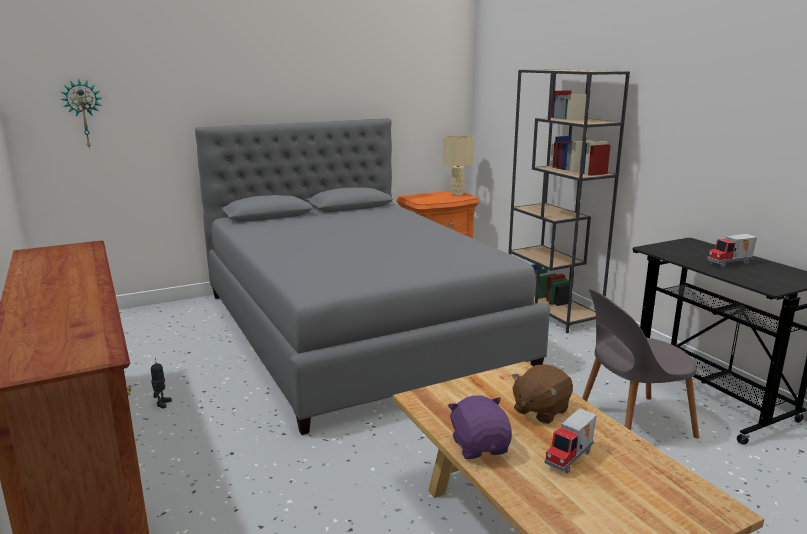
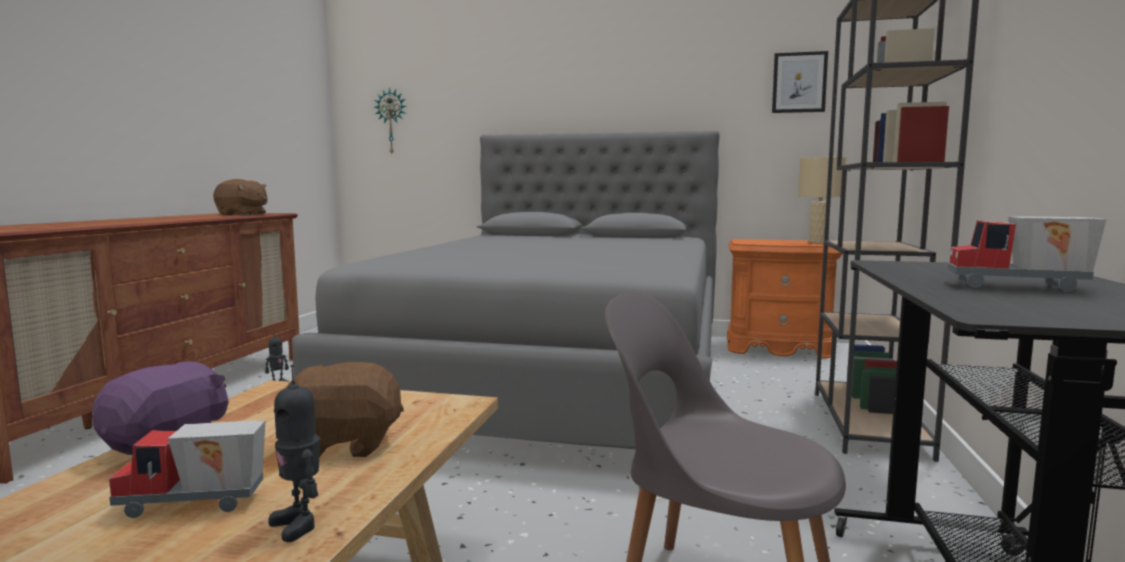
camera: 40 degrees right, 10 degrees down
none -> brown plush toy [213,179,268,216]
none -> toy robot [268,364,320,542]
none -> picture [772,51,828,113]

